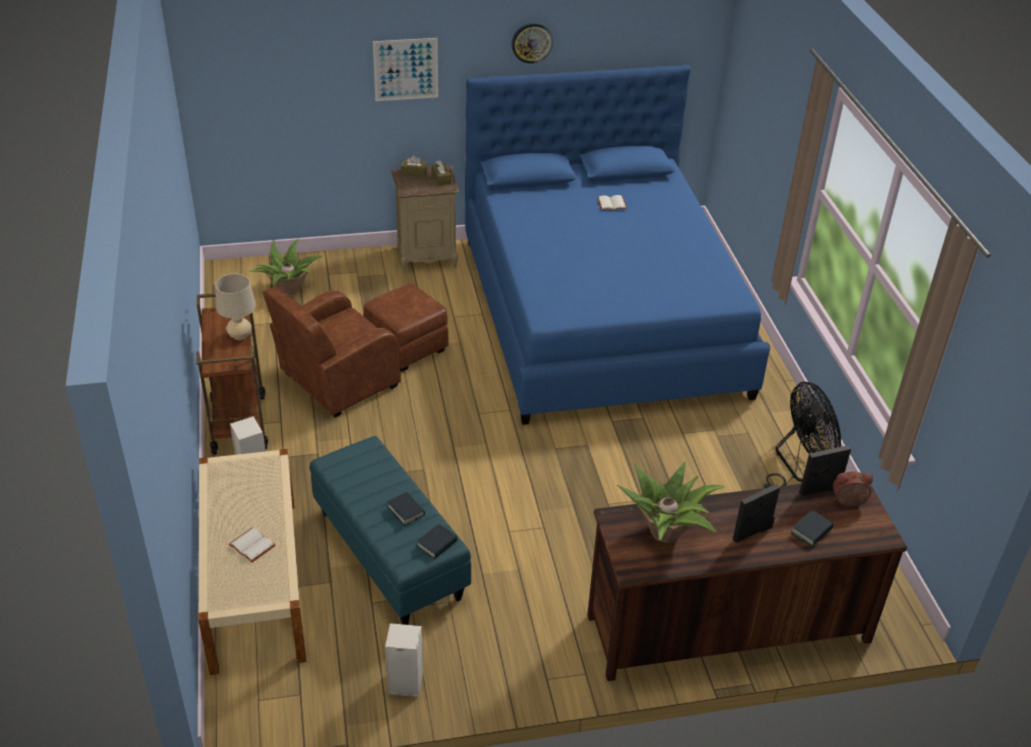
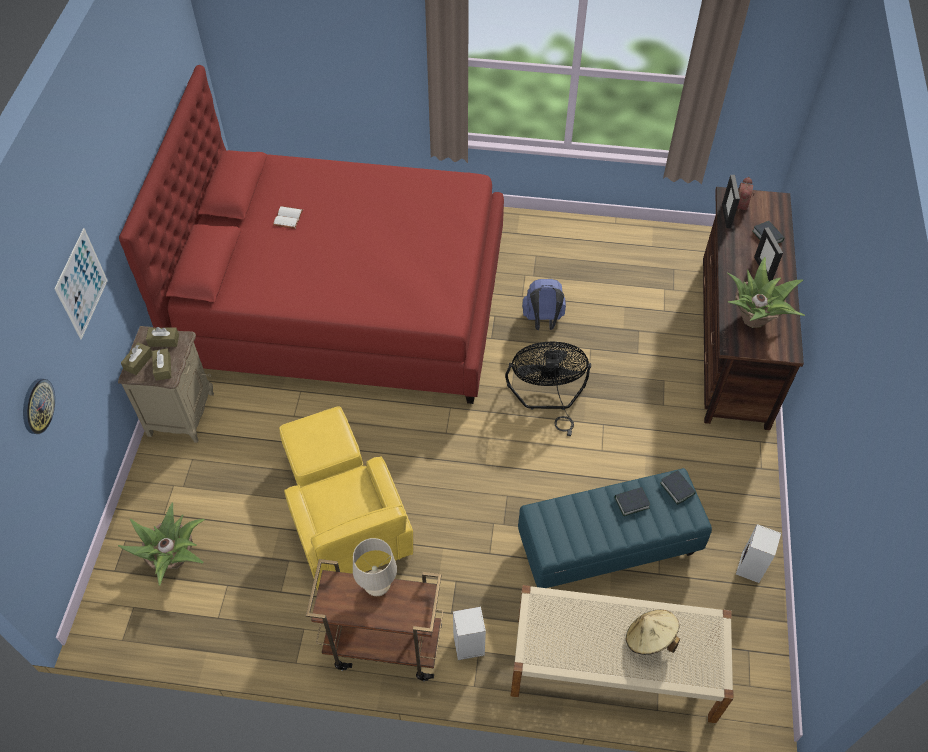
camera: 70 degrees left, 15 degrees up
white book [229,527,276,563] -> beige hat [626,610,680,655]
brown armchair [263,283,448,418] -> yellow armchair [279,406,413,590]
blue bed [465,65,770,425] -> red bed [119,65,504,404]
wall clock [512,23,553,64] -> wall clock moved to [23,378,55,434]
black fan [764,382,841,488] -> black fan moved to [505,342,591,436]
none -> brown tissue box [152,349,171,381]
none -> blue backpack [522,279,566,330]

